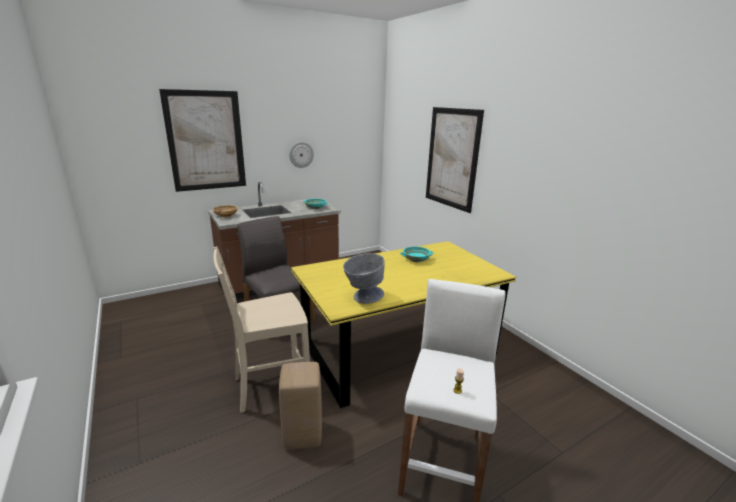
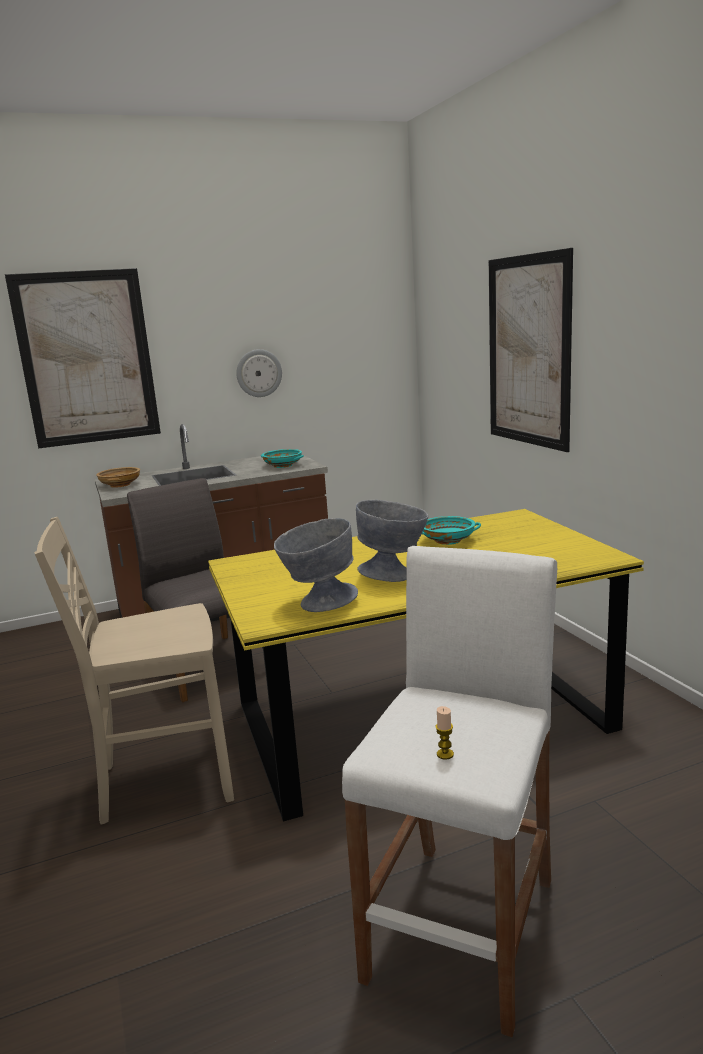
camera: 10 degrees right, 5 degrees down
beige stool [279,362,322,449] -> none
none -> grey bowl [356,500,428,582]

